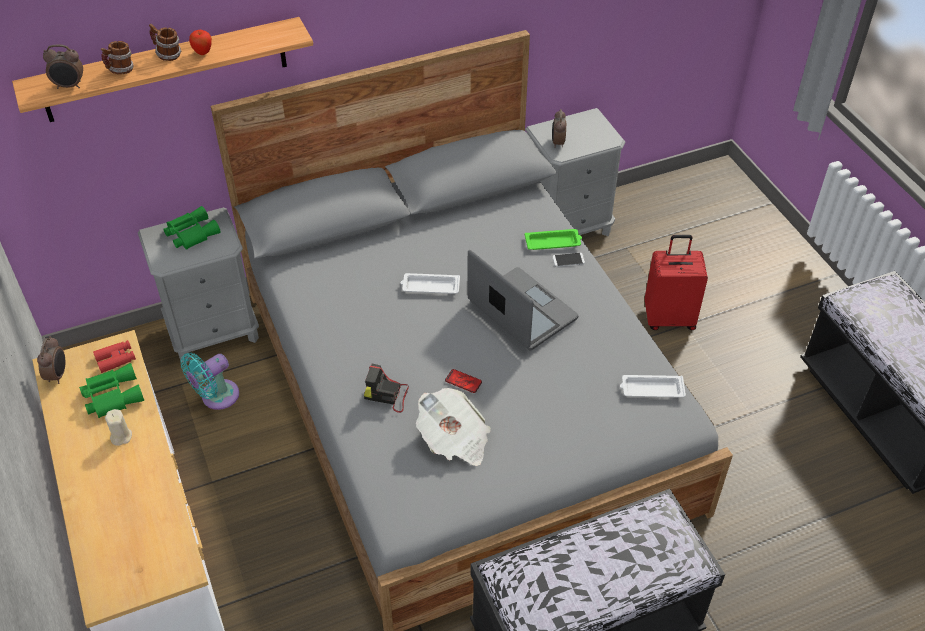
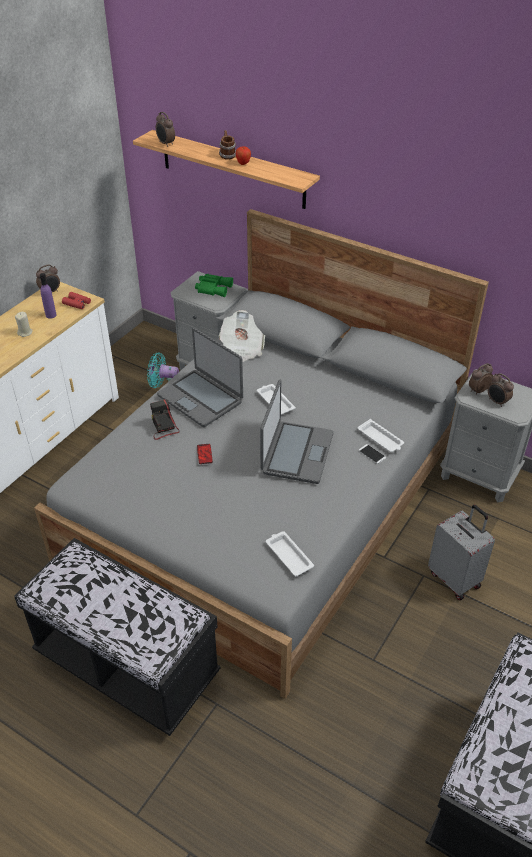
camera: 55 degrees right, 5 degrees down
green binoculars [79,363,144,418] -> purple bottle [40,273,57,319]
mug [100,41,134,74] -> none
newspaper [416,388,491,466] -> newspaper moved to [219,310,265,362]
green tray [525,229,582,250] -> white tray [357,419,404,452]
red suitcase [645,235,708,330] -> grey suitcase [428,505,495,600]
none -> laptop [157,328,243,427]
none -> alarm clock [487,373,514,407]

